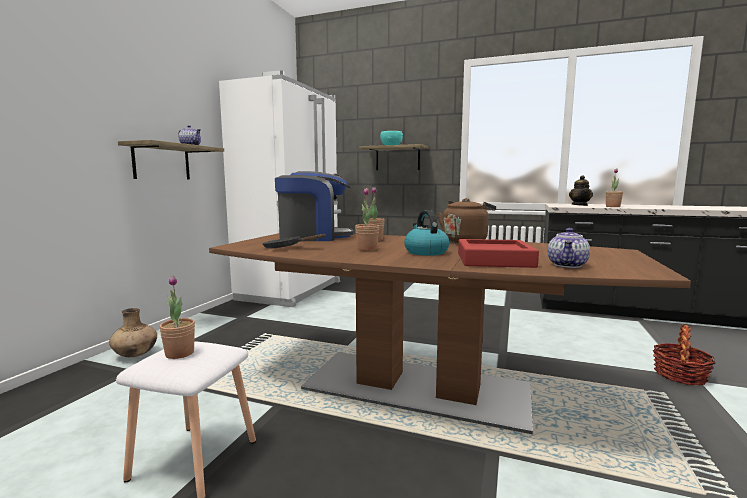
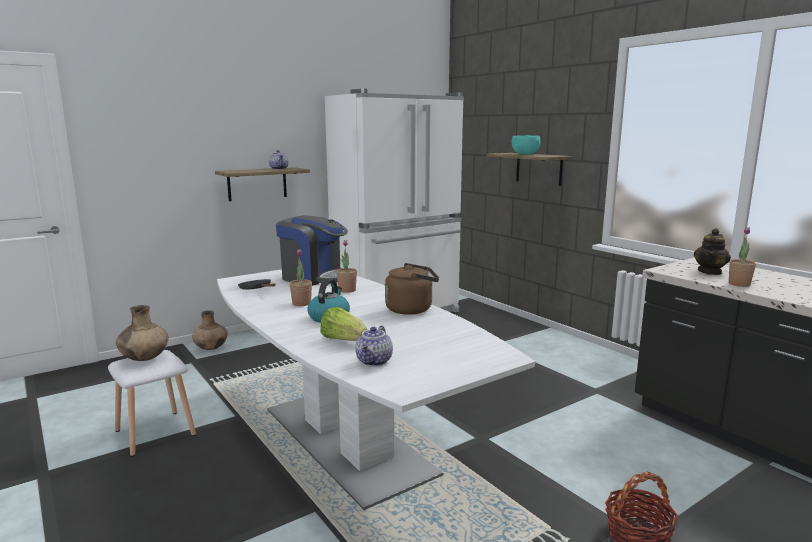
camera: 35 degrees right, 5 degrees up
potted plant [159,275,195,359] -> brown vase [116,305,169,361]
brown dining table [209,233,691,434] -> white dining table [217,269,535,510]
red tray [458,239,539,268] -> lettuce [320,307,368,341]
teapot [548,228,590,268] -> teapot turned 45 degrees counterclockwise [355,326,393,367]

